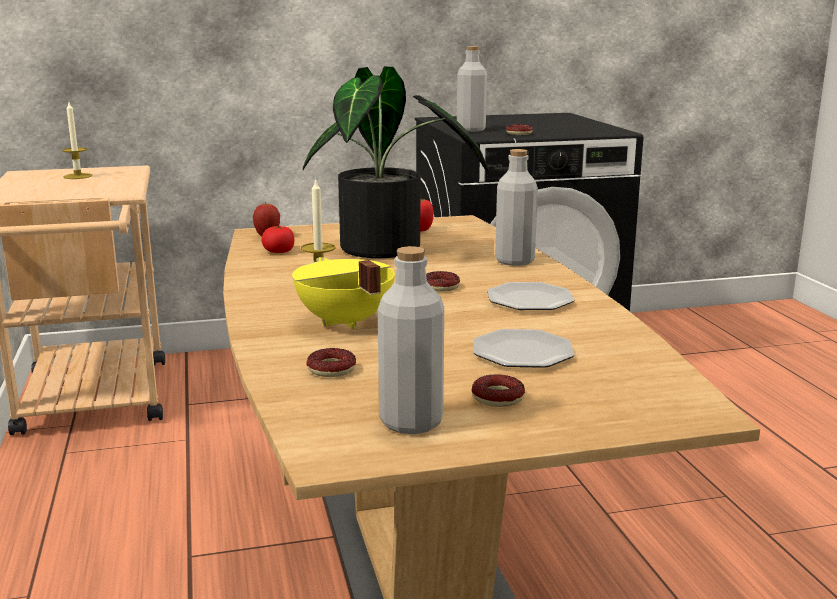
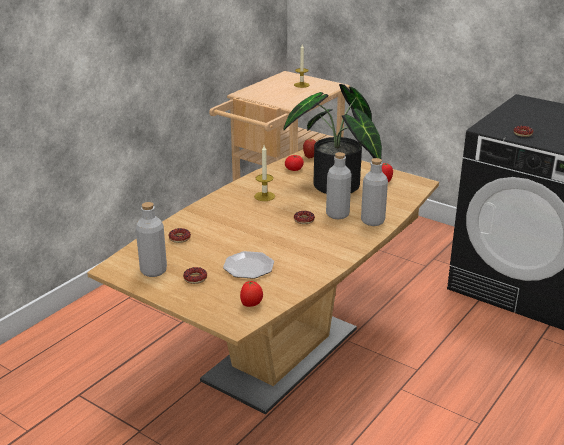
camera: 50 degrees right, 10 degrees up
yellow cooking pot [292,257,395,329] -> none
grey bottle [457,46,487,132] -> grey bottle moved to [326,152,351,219]
plate [487,282,575,310] -> none
none -> tomato [240,281,263,307]

